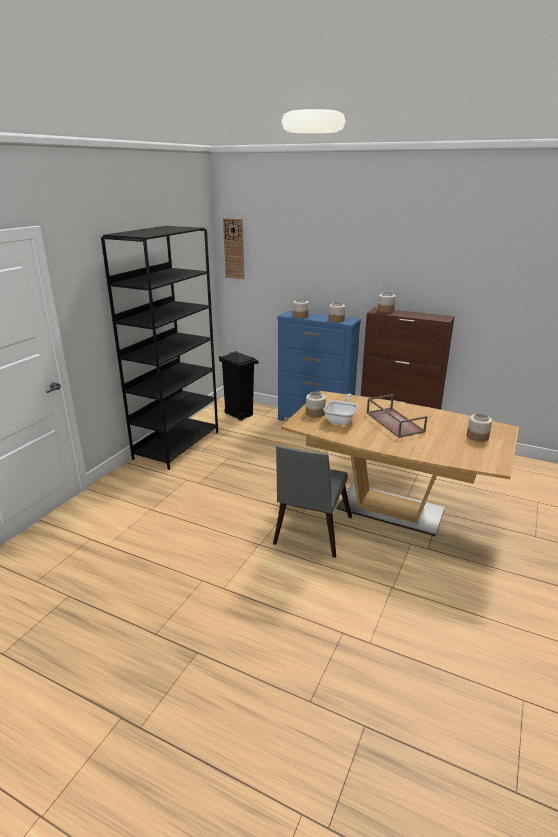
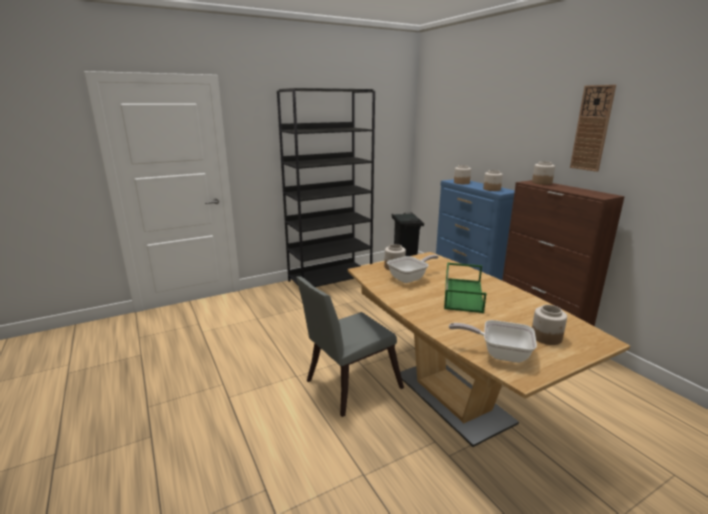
camera: 35 degrees right, 5 degrees down
wall clock [223,218,244,279] -> wall clock moved to [570,85,616,172]
brown tray [367,394,428,438] -> green tray [444,262,486,313]
none -> frying pan [449,320,537,363]

